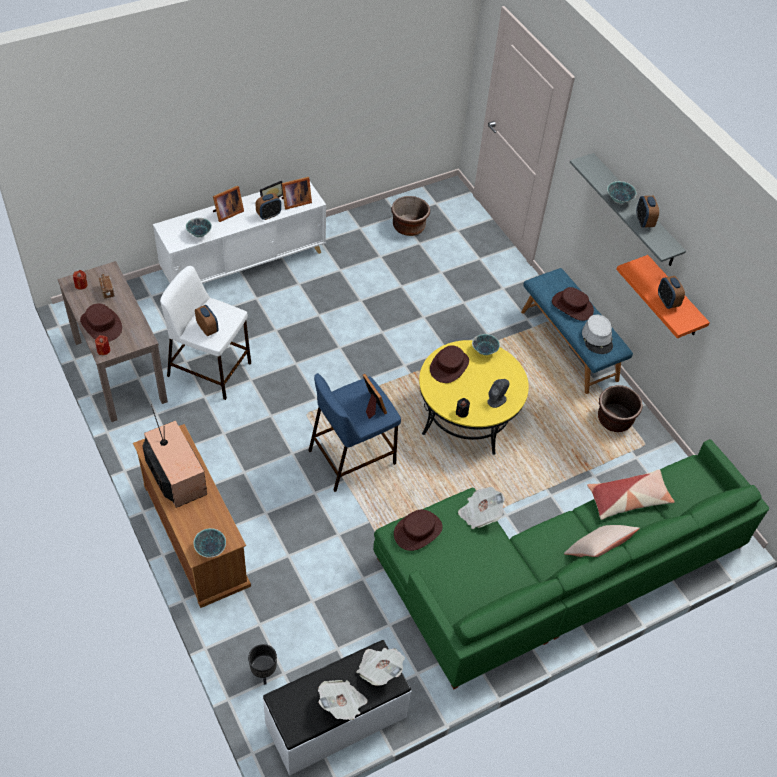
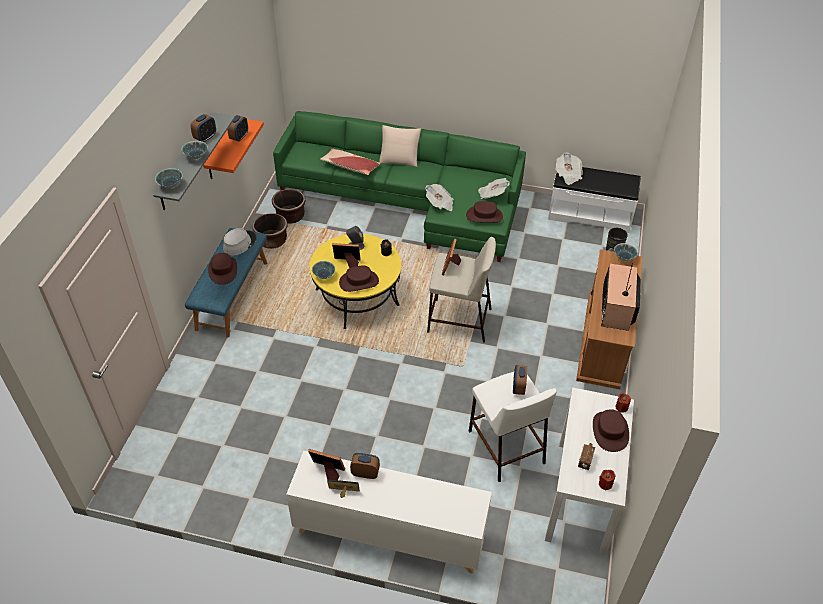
camera: 135 degrees left, 5 degrees down
brown console table [57,261,168,422] -> white console table [545,387,634,555]
bowl [186,218,212,238] -> bowl moved to [155,168,183,189]
picture frame [213,186,244,222] -> picture frame moved to [332,243,361,268]
blue stool [308,373,401,492] -> beige stool [427,237,496,342]
newspaper [318,680,368,720] -> newspaper moved to [478,178,510,199]
brown planter [391,196,430,236] -> brown planter moved to [272,189,306,224]

